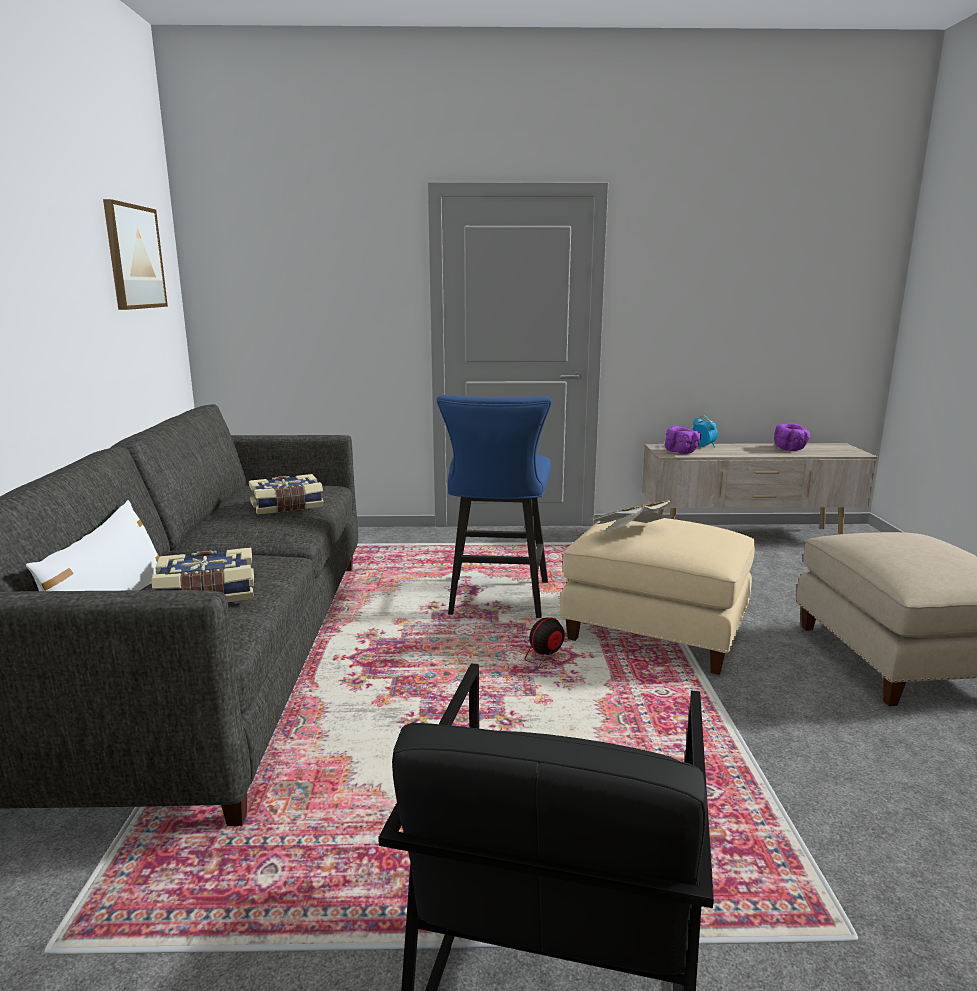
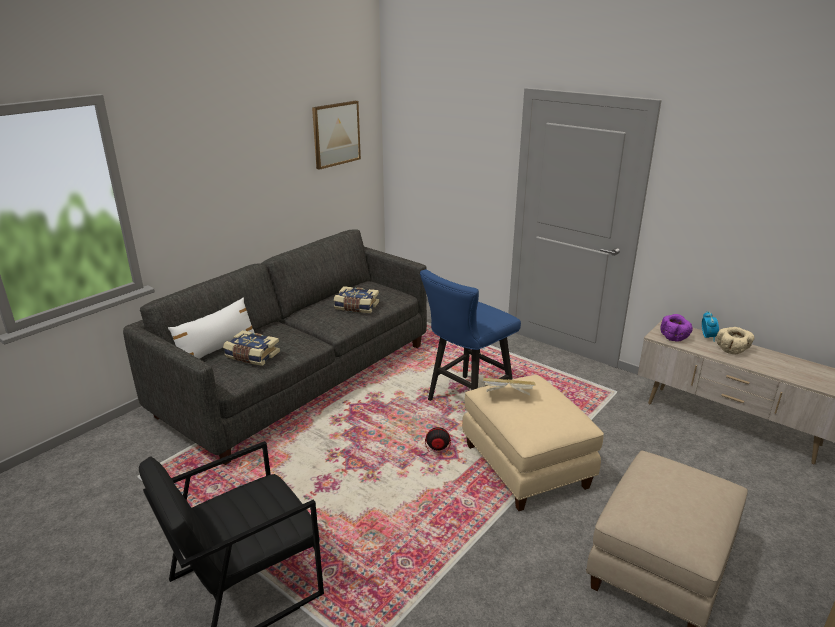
camera: 40 degrees right, 10 degrees up
purple bowl [774,423,810,451] -> none
none -> beige bowl [716,327,755,354]

